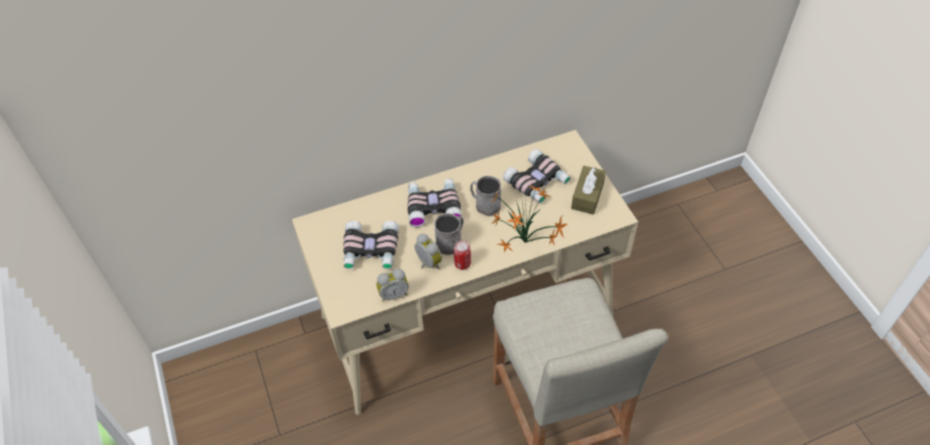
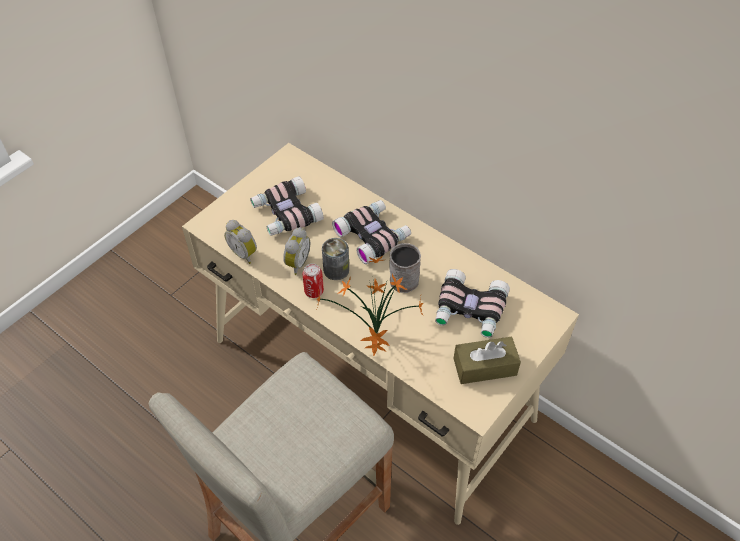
camera: 60 degrees right, 0 degrees up
grey mug [434,213,463,255] -> can [322,238,349,280]

